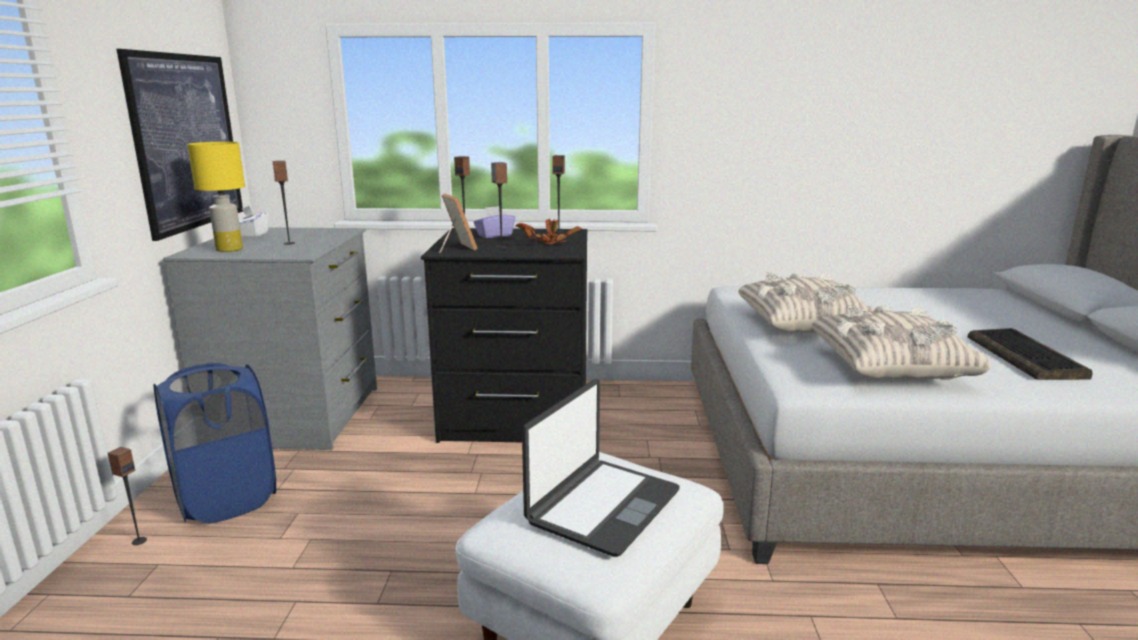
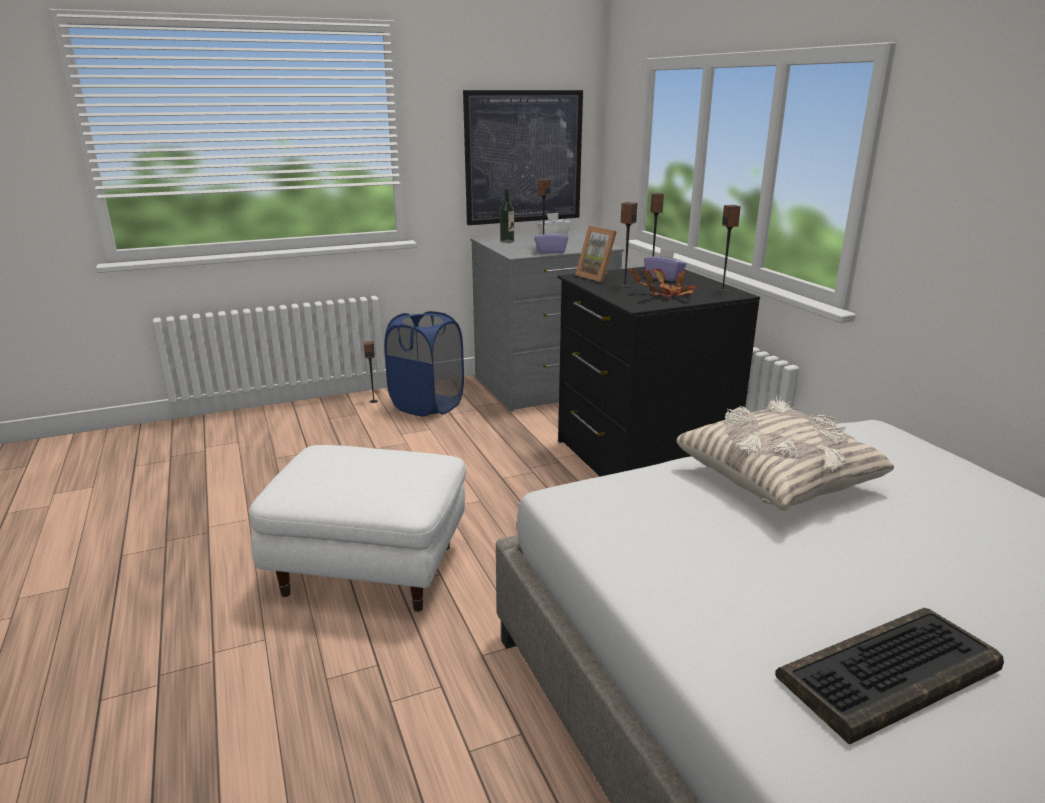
camera: 65 degrees right, 5 degrees up
yellow table lamp [187,142,245,252] -> bottle [500,188,514,243]
picture frame [439,194,478,253] -> picture frame turned 105 degrees clockwise [575,226,617,282]
laptop [522,379,680,557] -> none
beige pillow [812,304,991,380] -> none
none -> purple tissue box [534,226,568,253]

